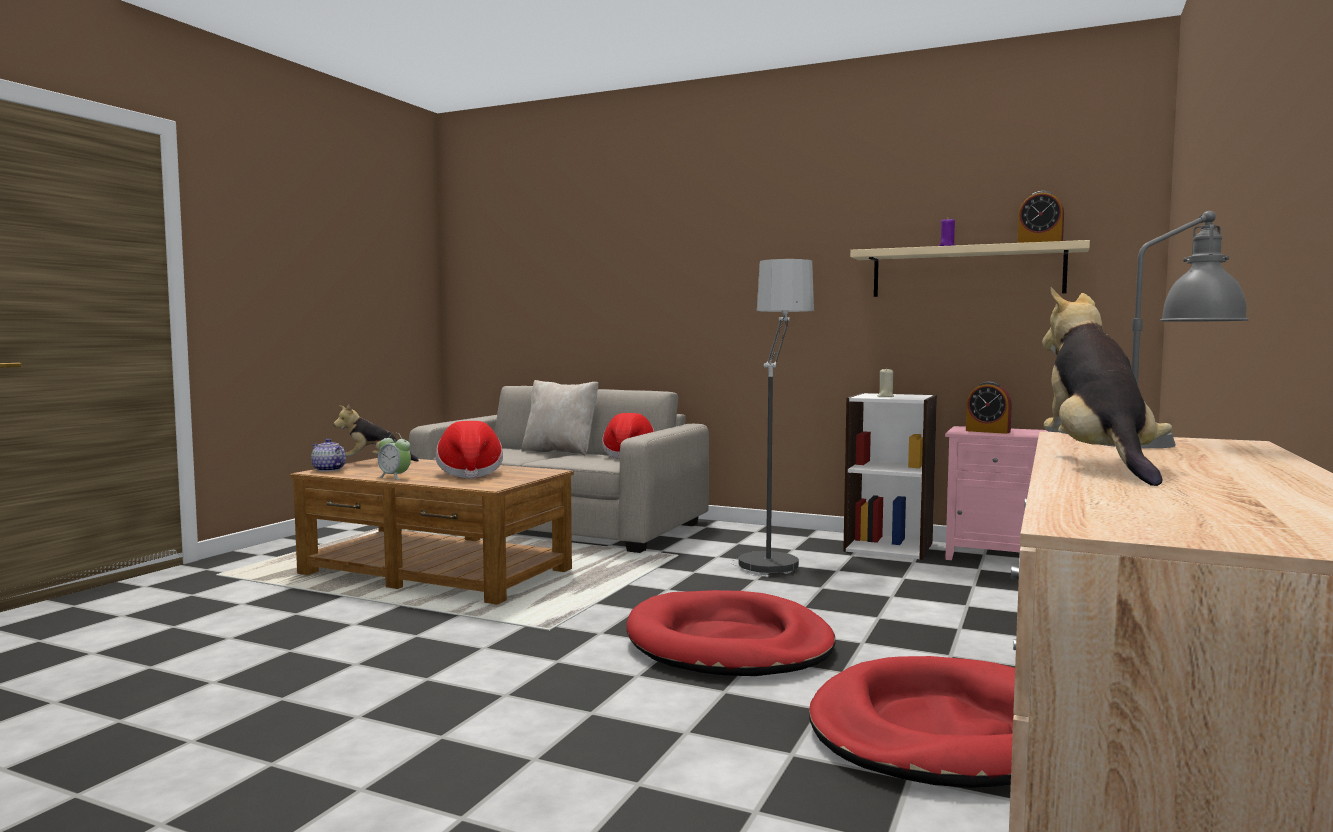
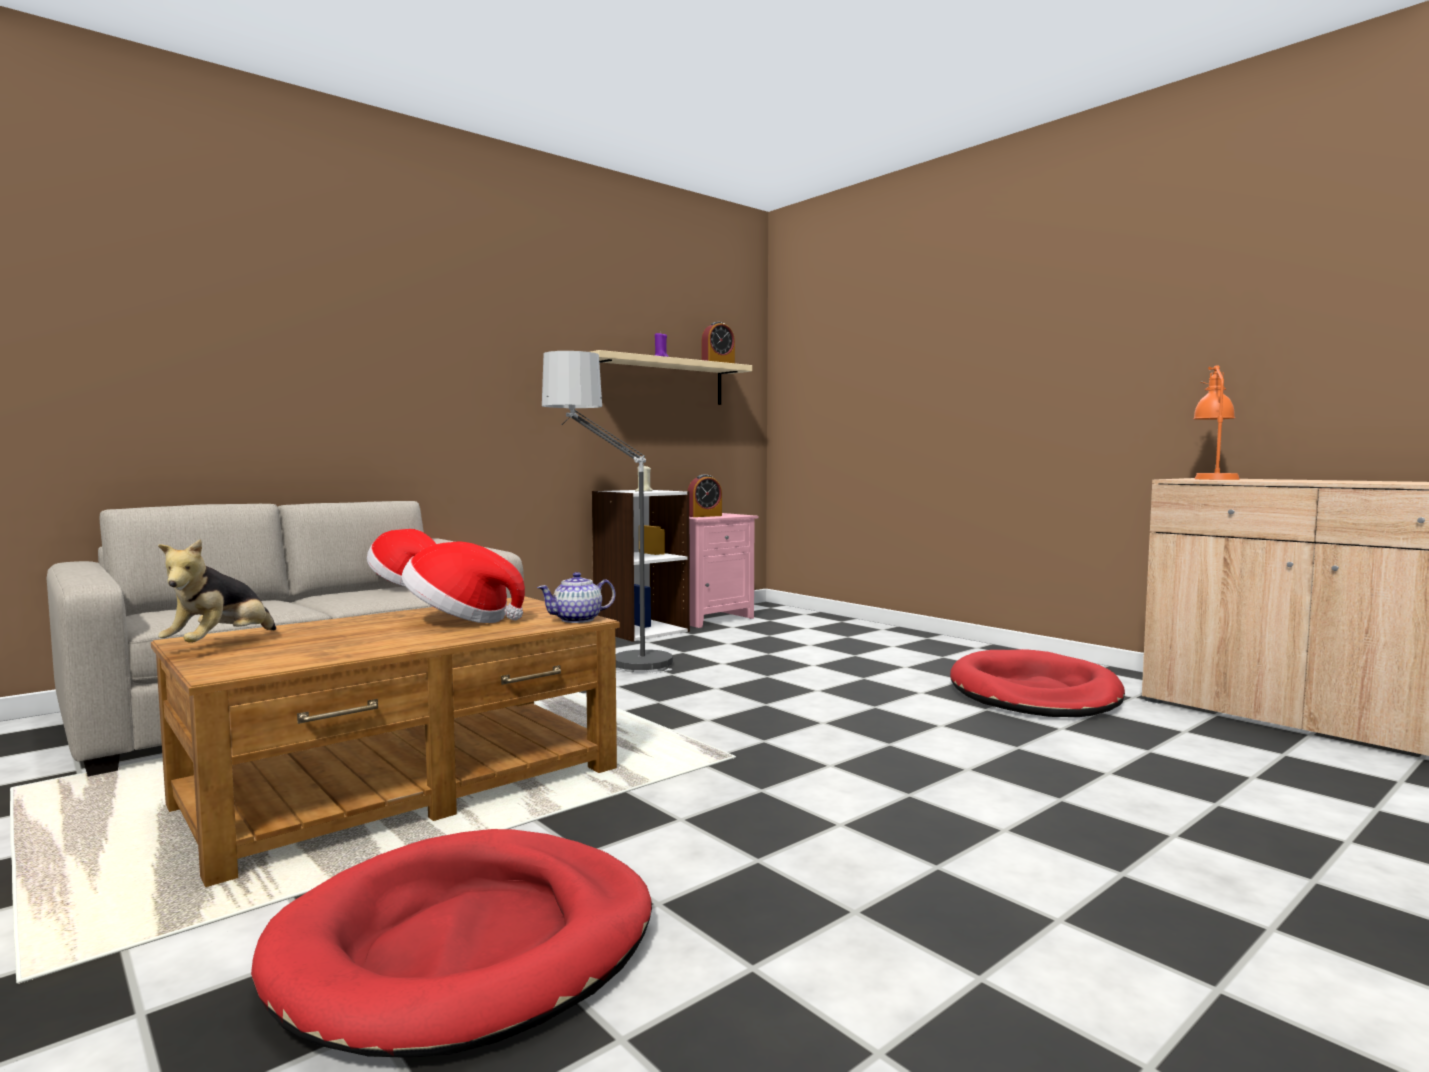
camera: 65 degrees left, 0 degrees up
teapot [311,438,346,472] -> teapot moved to [537,572,615,623]
alarm clock [378,433,411,480] -> none
beige pillow [521,380,599,456] -> none
red dog bed [626,590,835,676] -> red dog bed moved to [251,829,652,1058]
plush toy [1042,287,1172,486] -> none
grey table lamp [1099,211,1249,448] -> orange table lamp [1193,365,1240,480]

